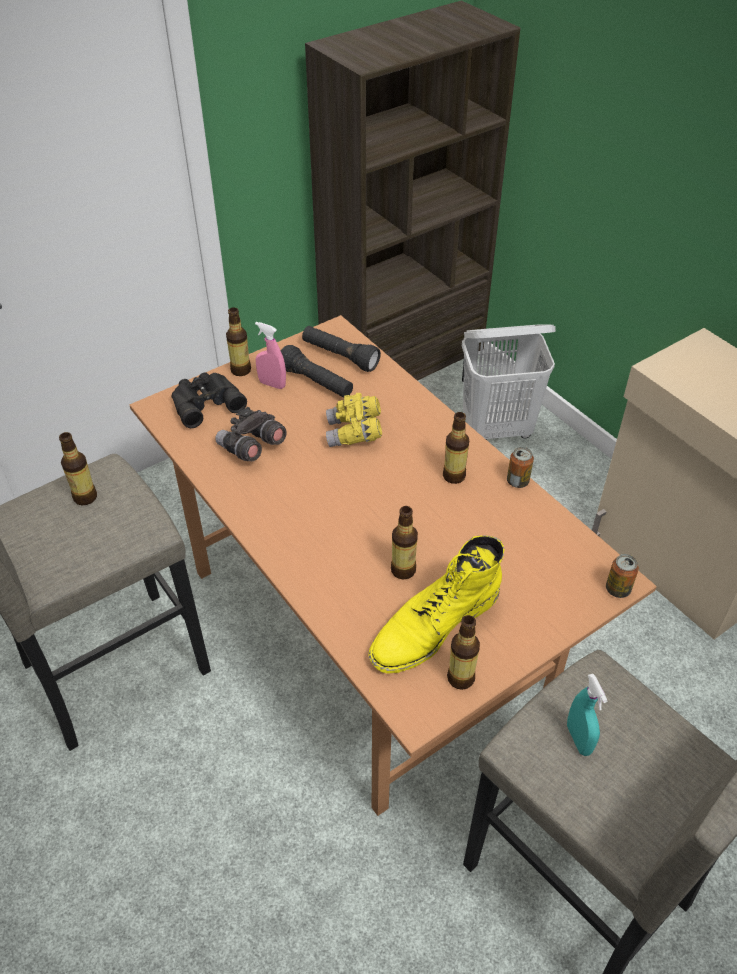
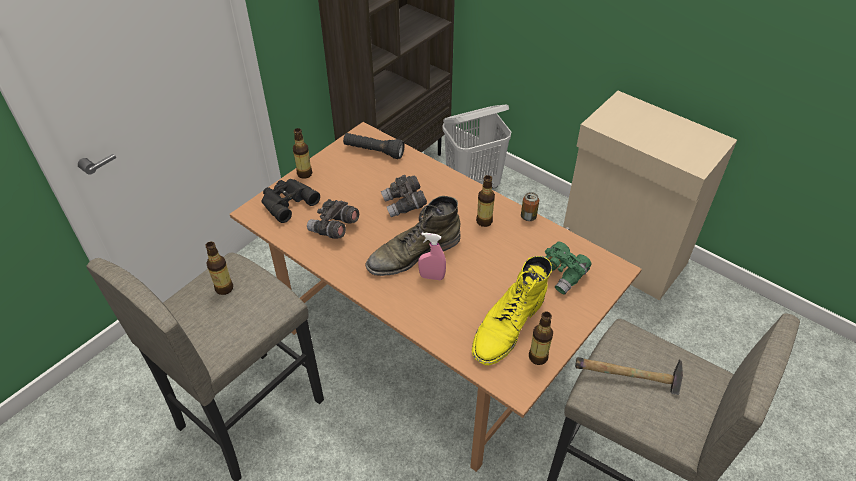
camera: 15 degrees left, 0 degrees up
pink spray bottle [255,322,286,389] -> pink spray bottle moved to [418,233,446,280]
black flashlight [281,345,353,398] -> none
yellow binoculars [326,393,382,447] -> grey binoculars [381,175,427,217]
bottle [391,506,418,579] -> none
turquoise spray bottle [567,674,608,756] -> hammer [575,357,683,395]
can [606,554,639,598] -> none
none -> green boot [365,196,461,276]
none -> green binoculars [545,241,592,295]

